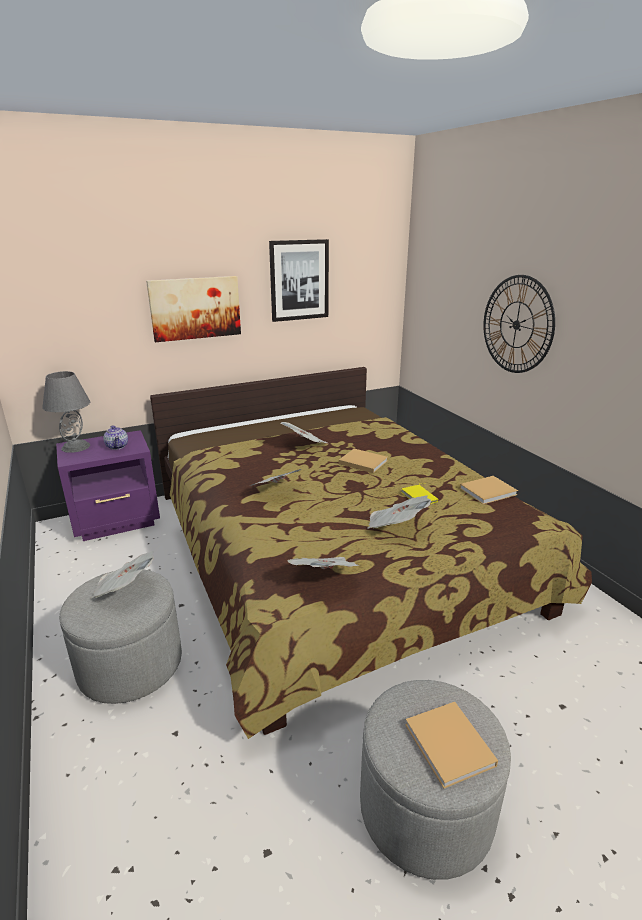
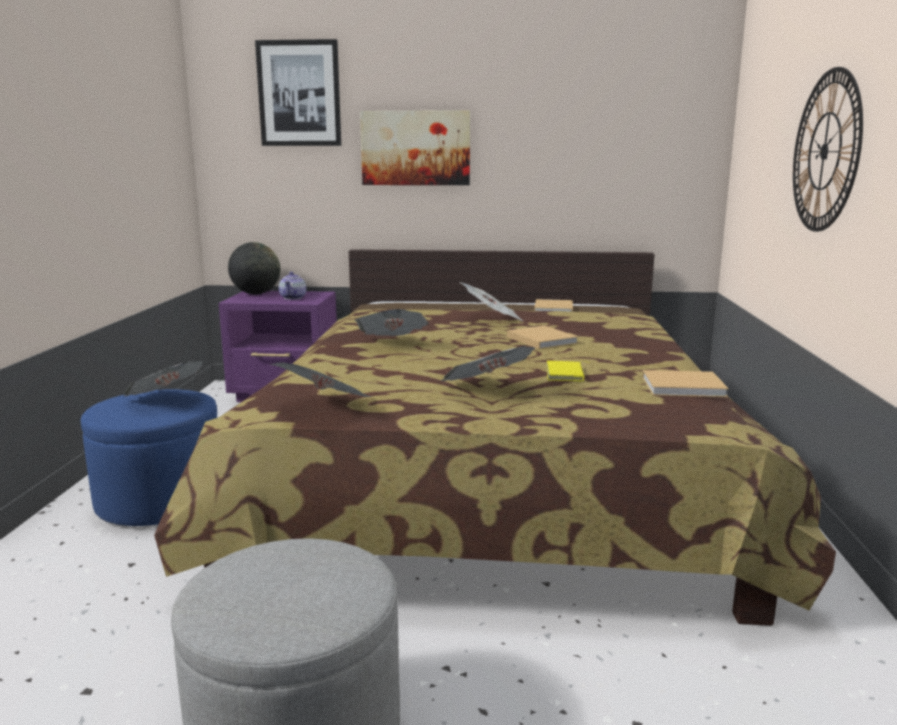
camera: 30 degrees right, 10 degrees down
grey table lamp [42,371,90,453] -> globe [228,242,280,295]
grey ottoman [59,569,182,704] -> blue ottoman [81,389,217,526]
picture [269,239,329,322] -> picture moved to [255,39,341,146]
beige book [405,702,498,789] -> beige book moved to [534,299,573,312]

